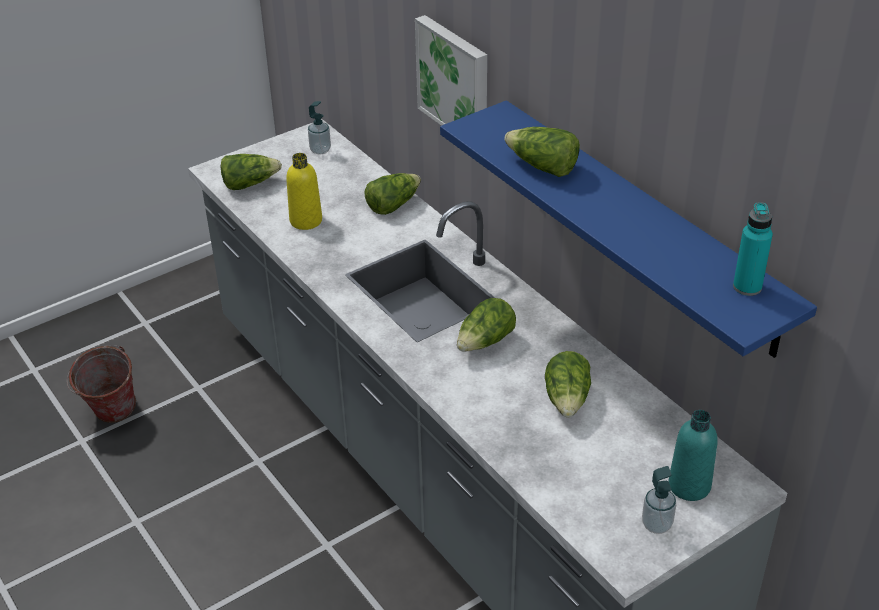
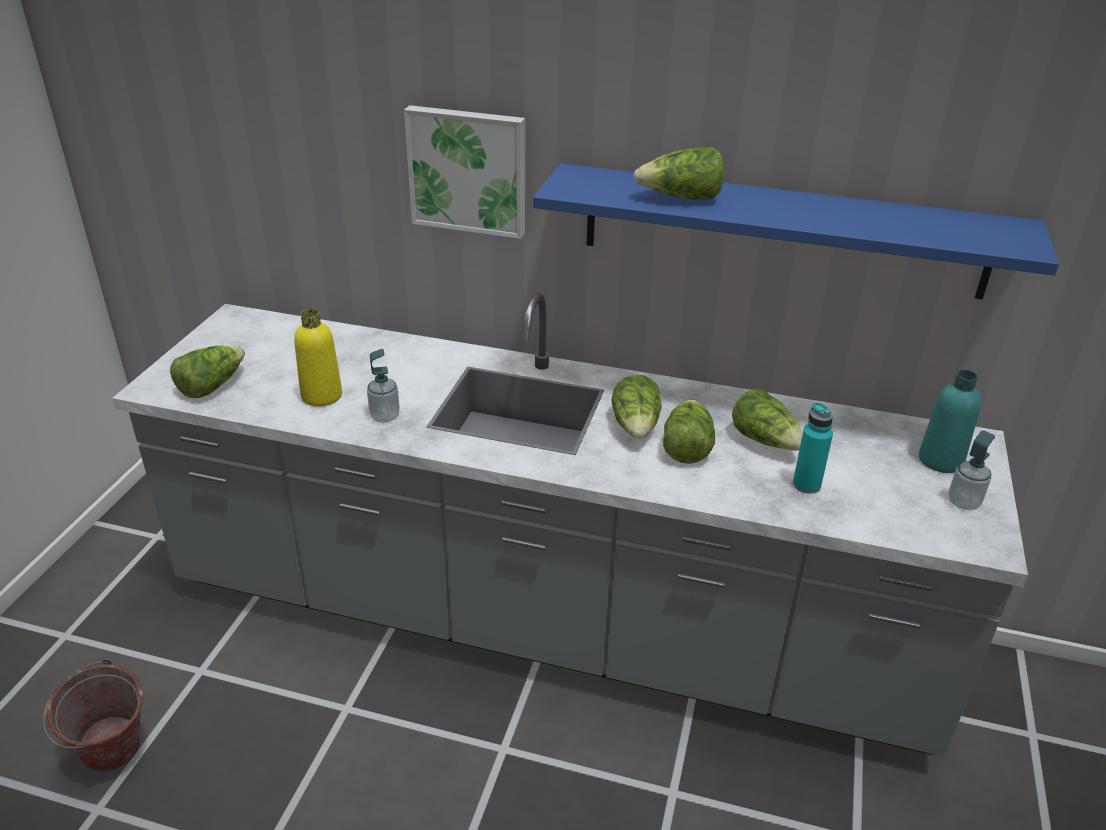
camera: 40 degrees left, 5 degrees down
soap dispenser [308,101,331,155] -> soap dispenser moved to [367,349,400,423]
lettuce [364,173,421,215] -> lettuce moved to [663,400,715,464]
turquoise bottle [733,202,773,296] -> turquoise bottle moved to [793,402,833,494]

